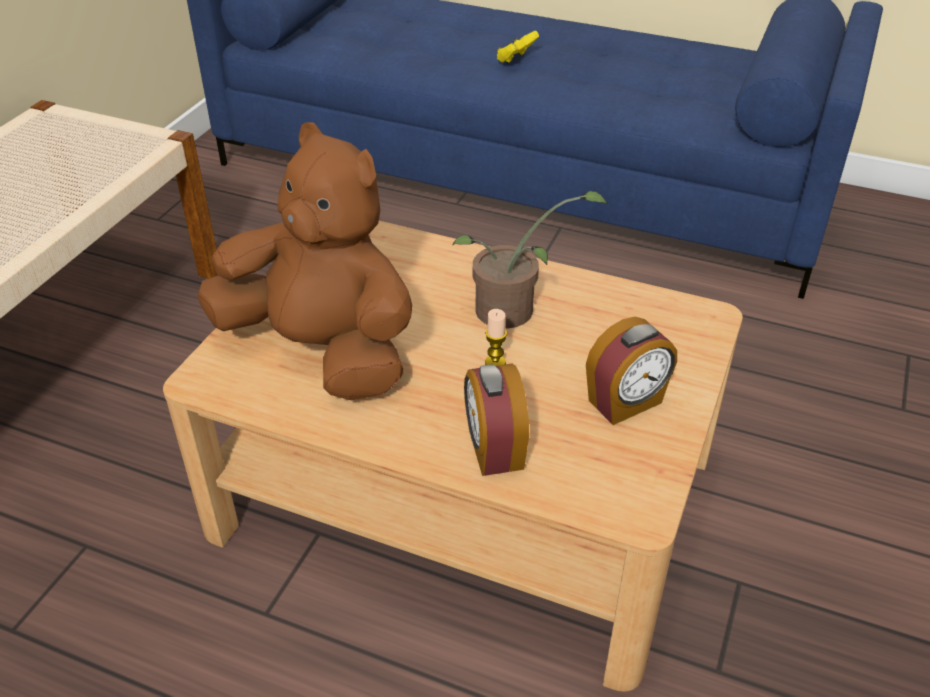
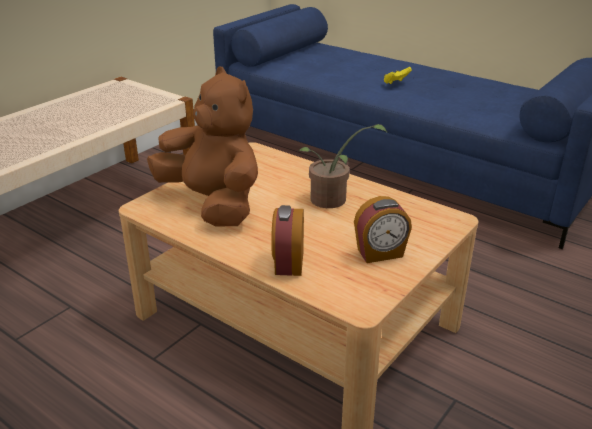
camera: 15 degrees right, 10 degrees down
candle [485,309,507,366] -> none

